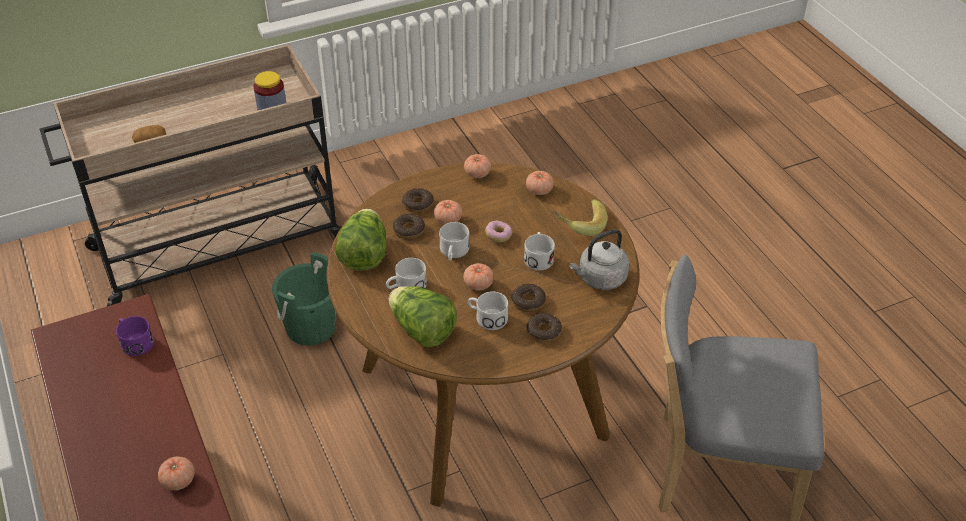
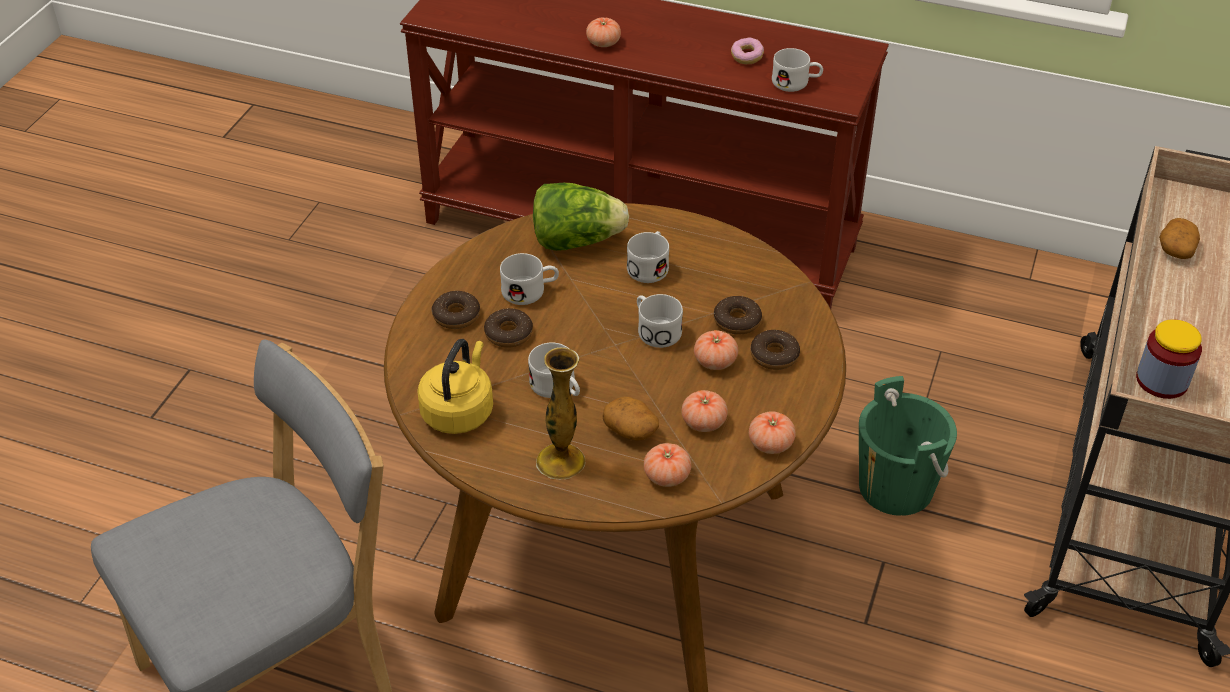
camera: 135 degrees right, 0 degrees up
purple mug [116,316,154,356] -> white mug [772,48,823,92]
lettuce [335,209,386,271] -> none
tomato [463,263,494,290] -> tomato moved to [682,390,728,432]
donut [485,221,512,242] -> donut moved to [731,38,764,64]
banana [552,199,608,236] -> vase [536,347,585,479]
grey kettle [569,229,629,290] -> yellow kettle [417,339,493,434]
none -> potato [602,396,659,440]

